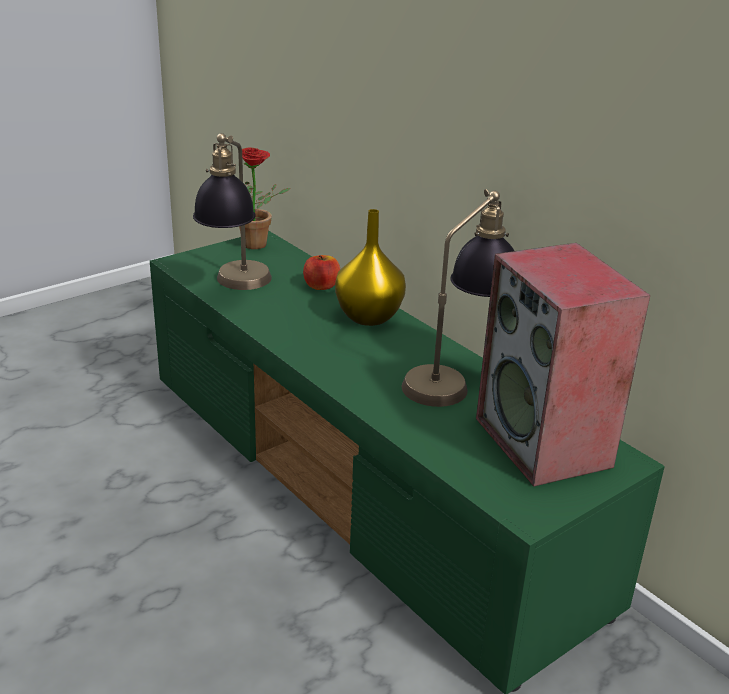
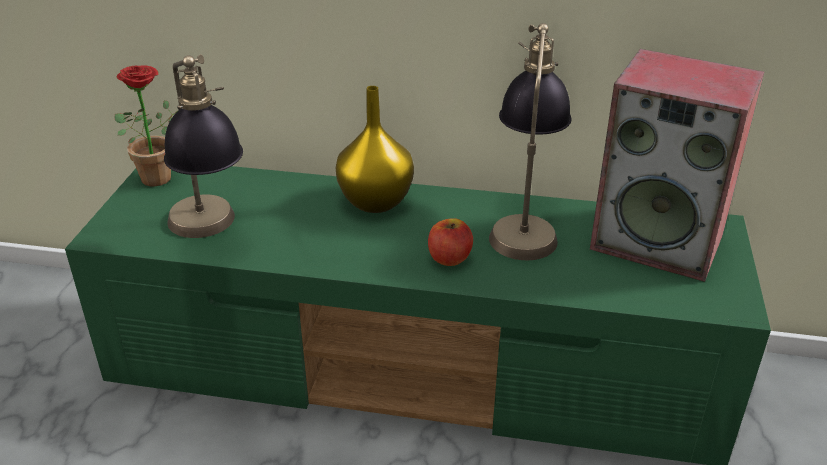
camera: 40 degrees left, 5 degrees up
apple [303,255,340,290] -> apple moved to [428,218,473,266]

